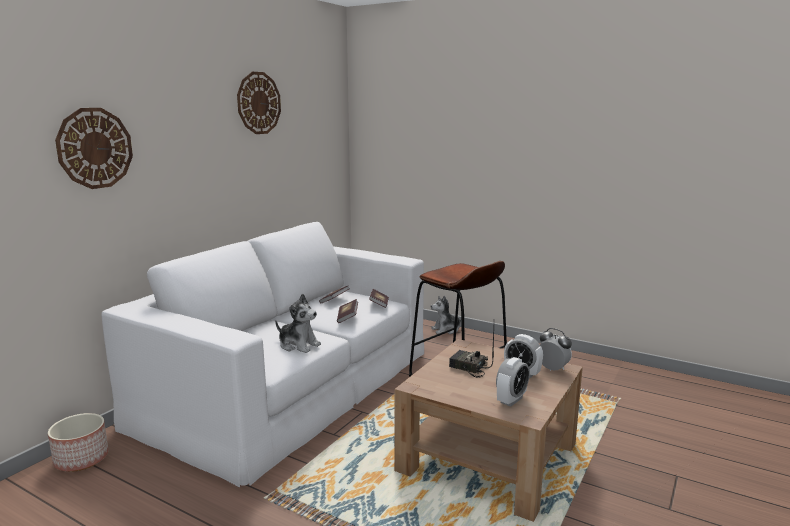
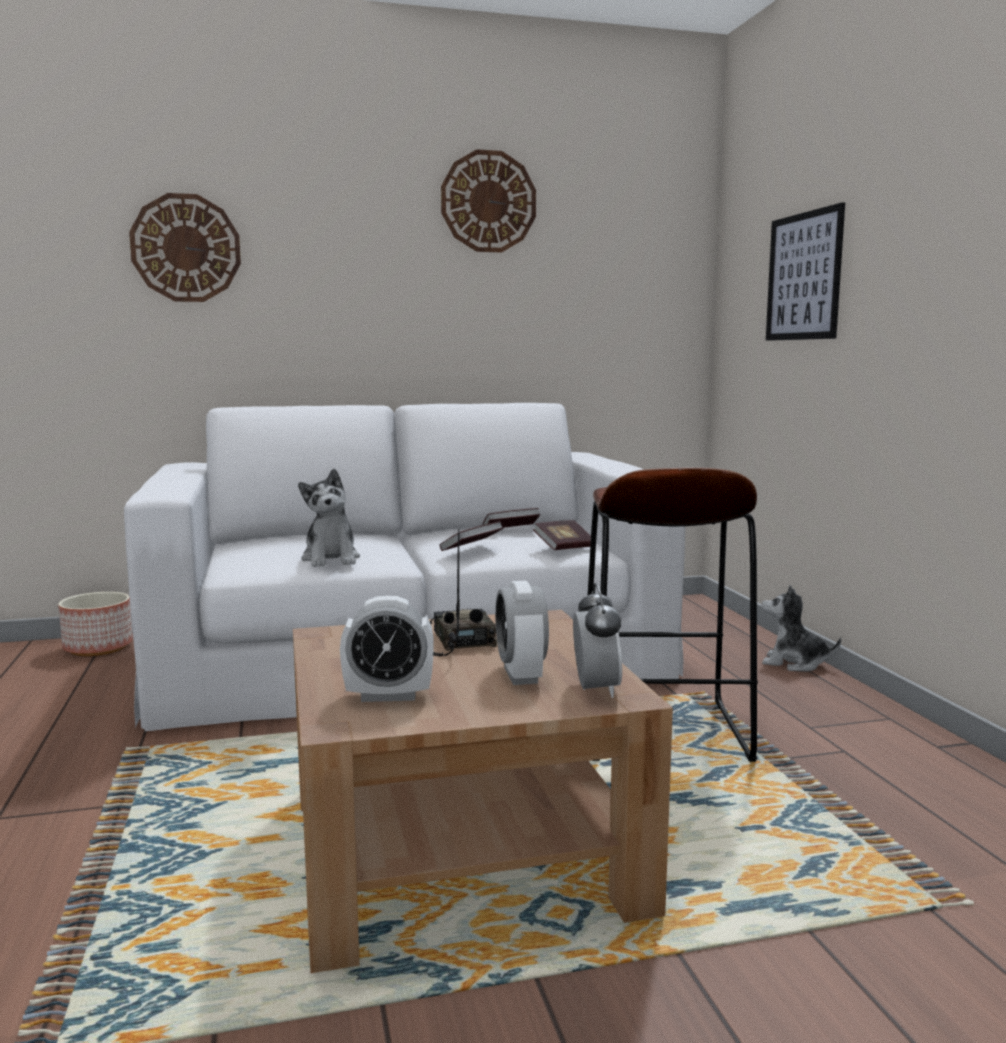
camera: 45 degrees right, 5 degrees down
none -> picture [766,202,845,341]

